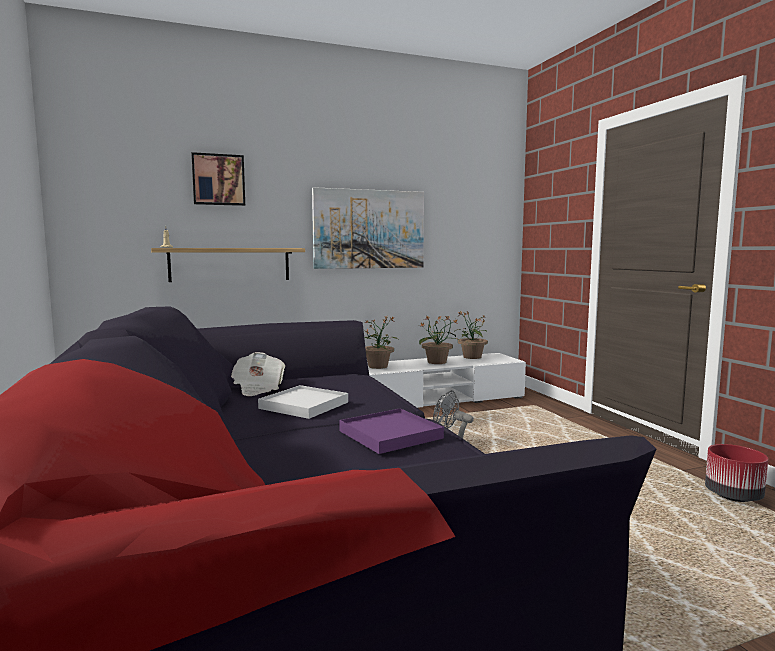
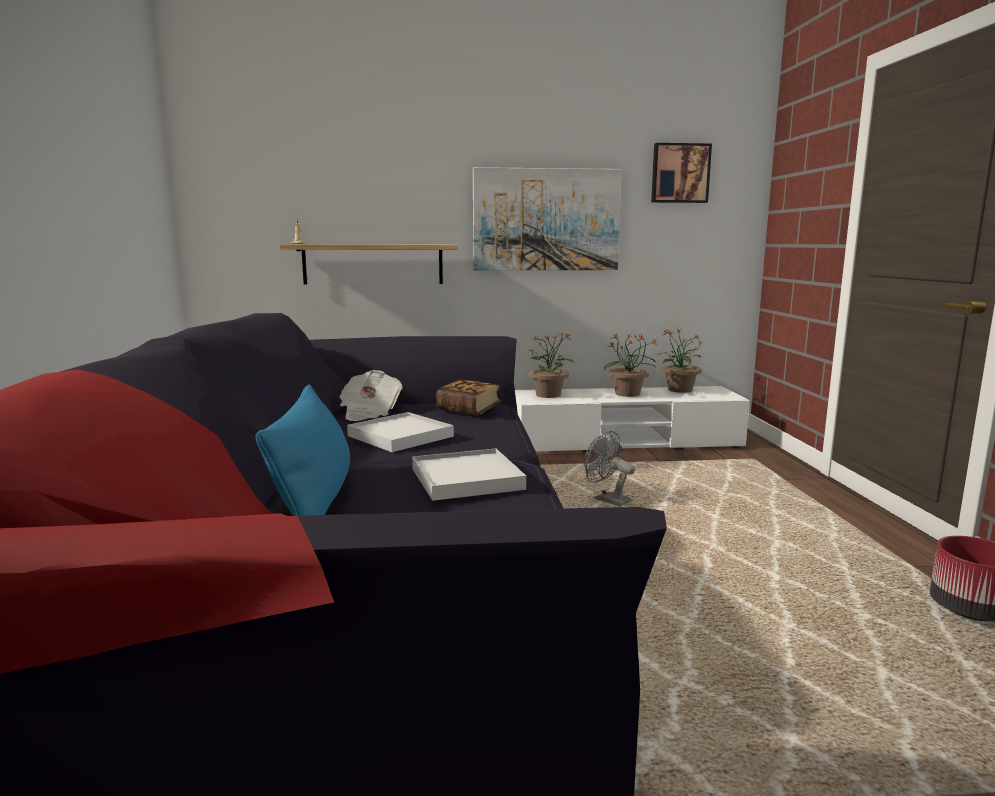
camera: 15 degrees right, 5 degrees up
picture [191,152,245,206] -> picture moved to [651,143,712,203]
purple tray [339,408,444,454] -> white tray [412,449,526,501]
none -> blue pillow [256,385,350,516]
none -> book [436,380,501,415]

